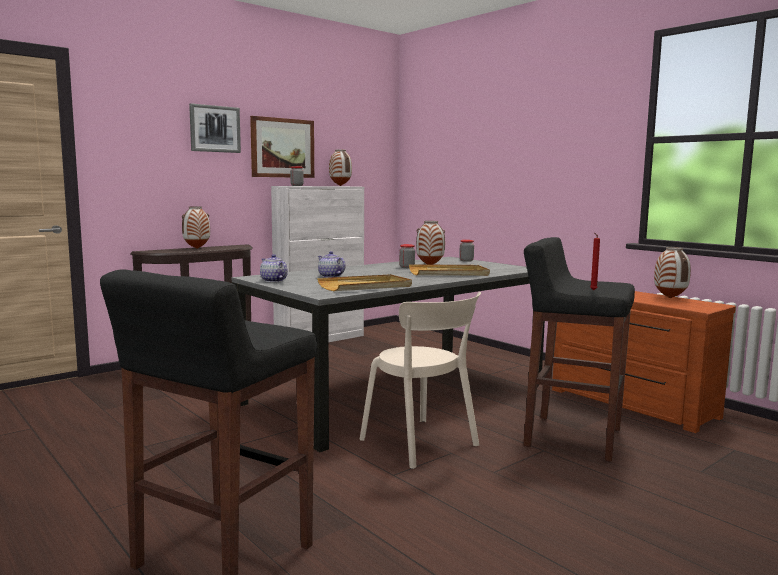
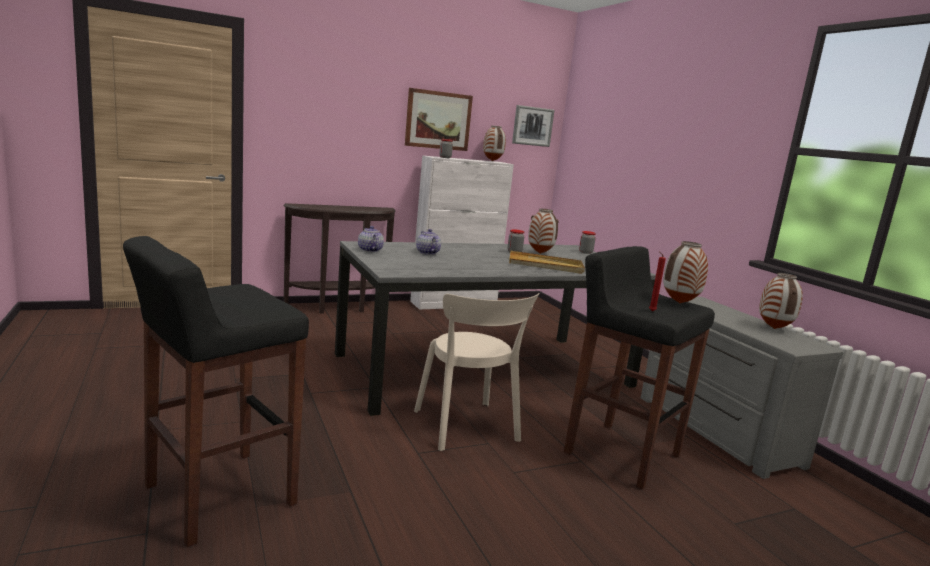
camera: 15 degrees right, 5 degrees up
vase [182,206,210,249] -> vase moved to [663,241,708,303]
picture [189,103,241,153] -> picture moved to [512,105,554,147]
beige tray [317,274,412,291] -> none
brown dresser [552,291,736,433] -> grey dresser [641,297,844,479]

